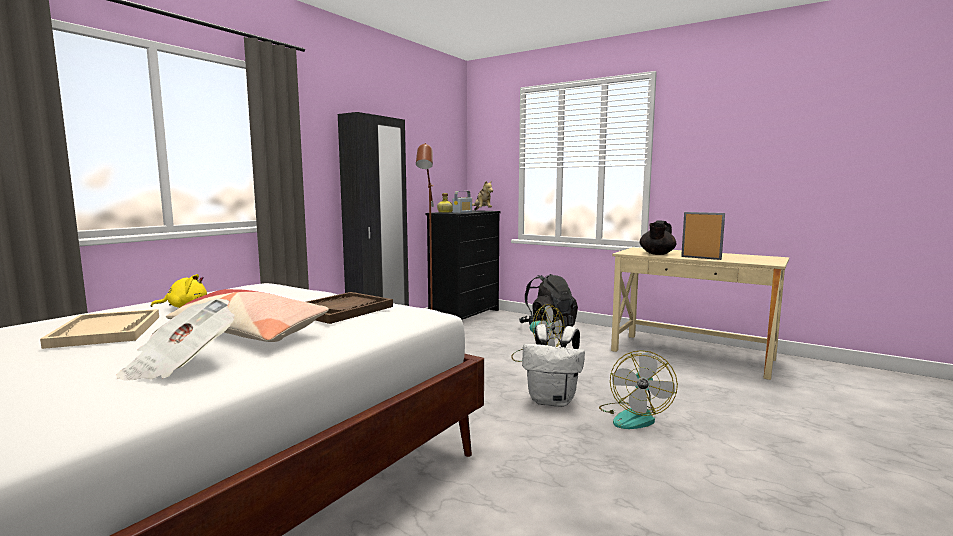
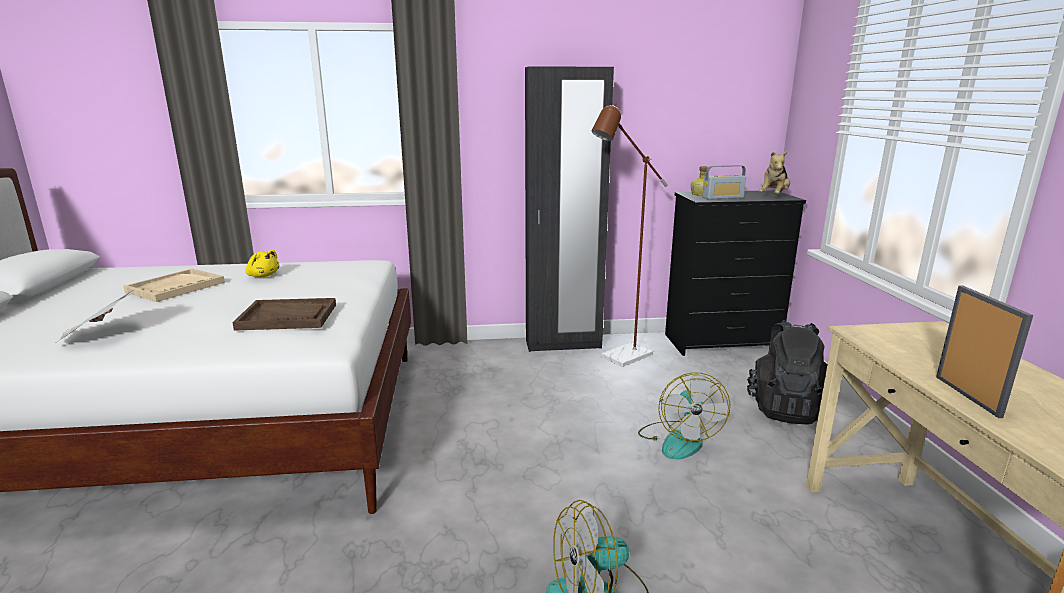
camera: 50 degrees right, 10 degrees up
pillow [166,289,329,342] -> none
white backpack [522,324,585,407] -> none
black teapot [640,220,676,255] -> none

